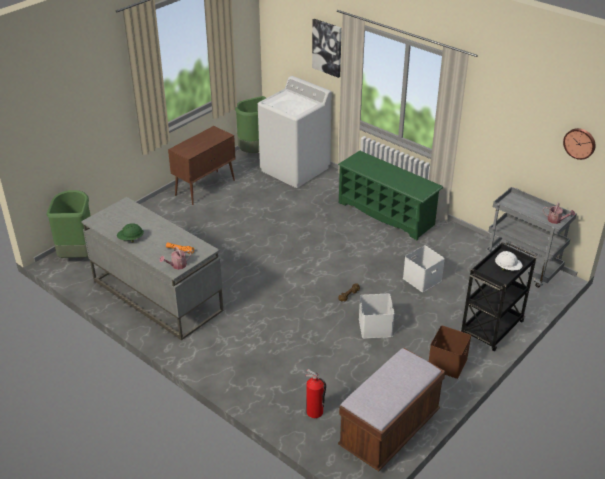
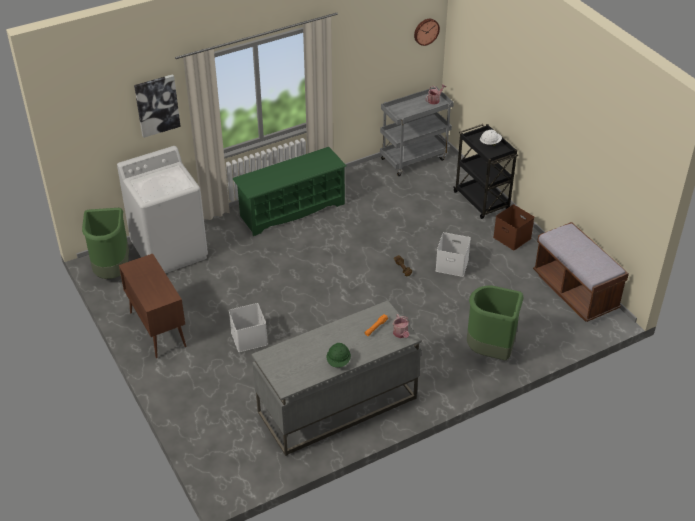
camera: 70 degrees left, 5 degrees up
green trash can [47,190,91,258] -> green trash can moved to [467,286,524,361]
fire extinguisher [305,369,326,418] -> none
white storage box [403,245,445,292] -> white storage box moved to [229,303,268,352]

